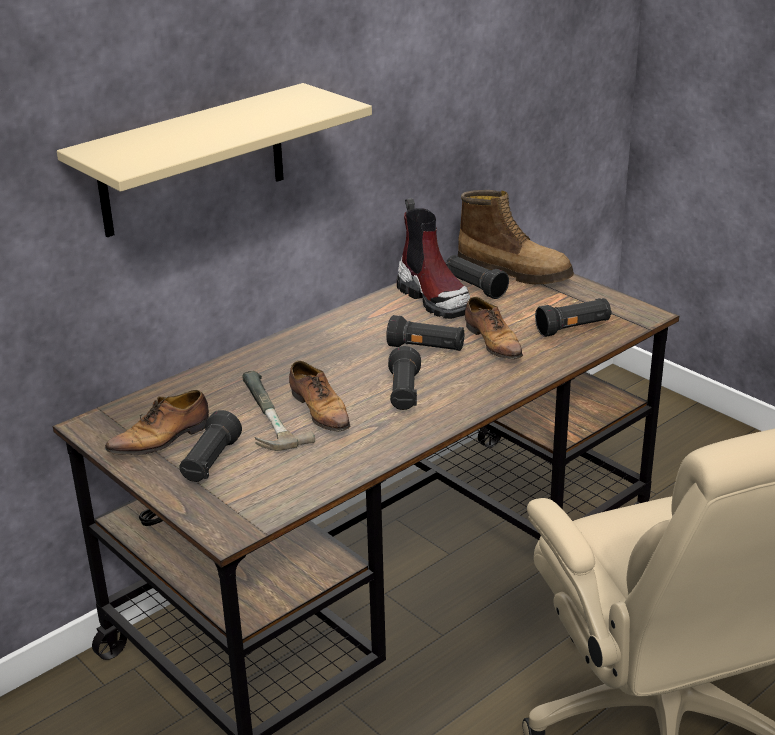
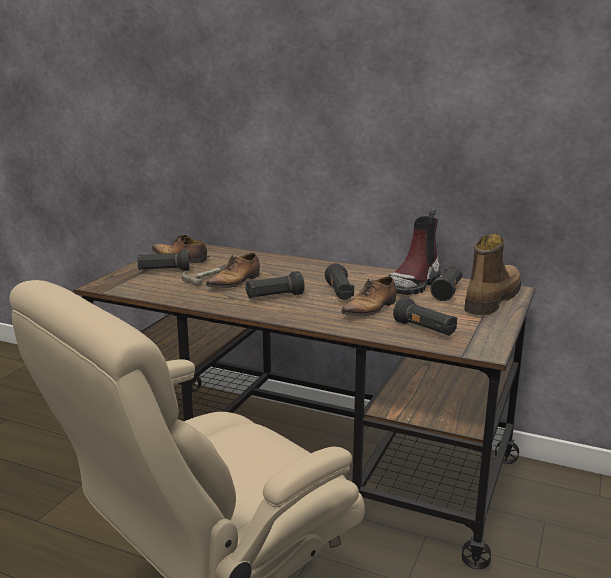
camera: 65 degrees right, 10 degrees down
beige shelf [57,83,372,237] -> none
boot [458,190,574,284] -> boot turned 150 degrees counterclockwise [464,234,521,315]

